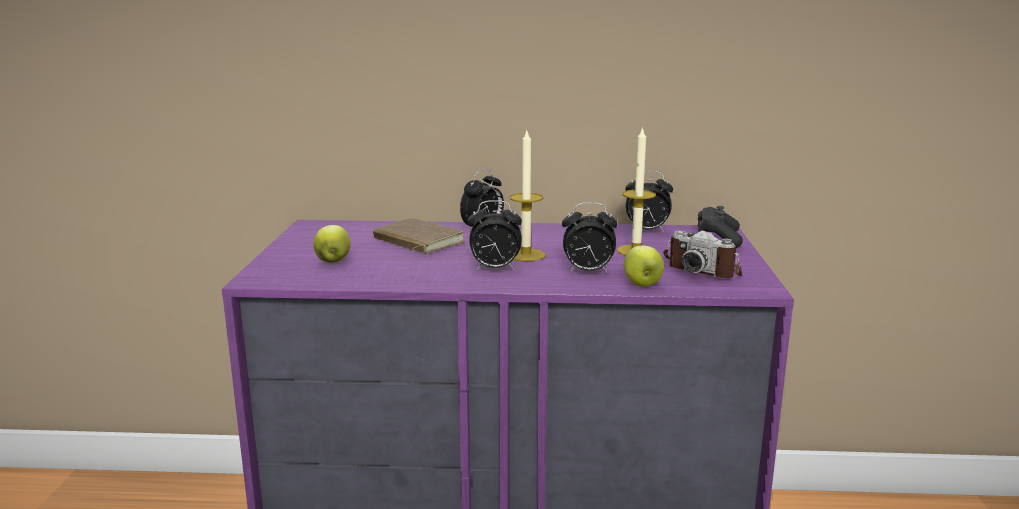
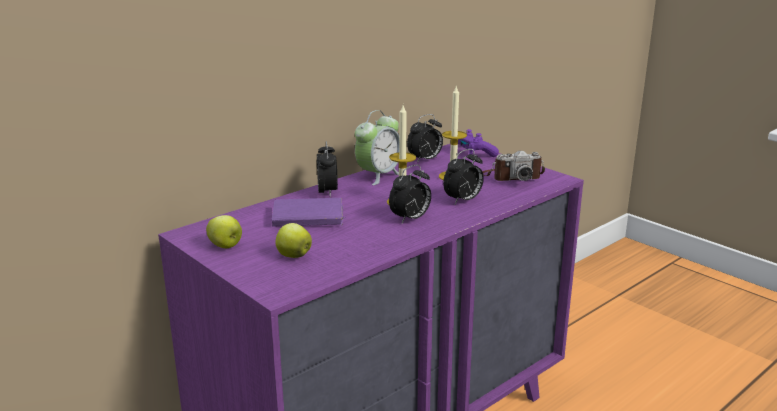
camera: 45 degrees left, 5 degrees up
brown book [373,218,465,254] -> purple book [272,198,345,227]
apple [624,246,664,286] -> apple moved to [206,215,242,248]
black game controller [698,206,743,248] -> purple game controller [458,129,499,157]
none -> alarm clock [355,110,399,185]

